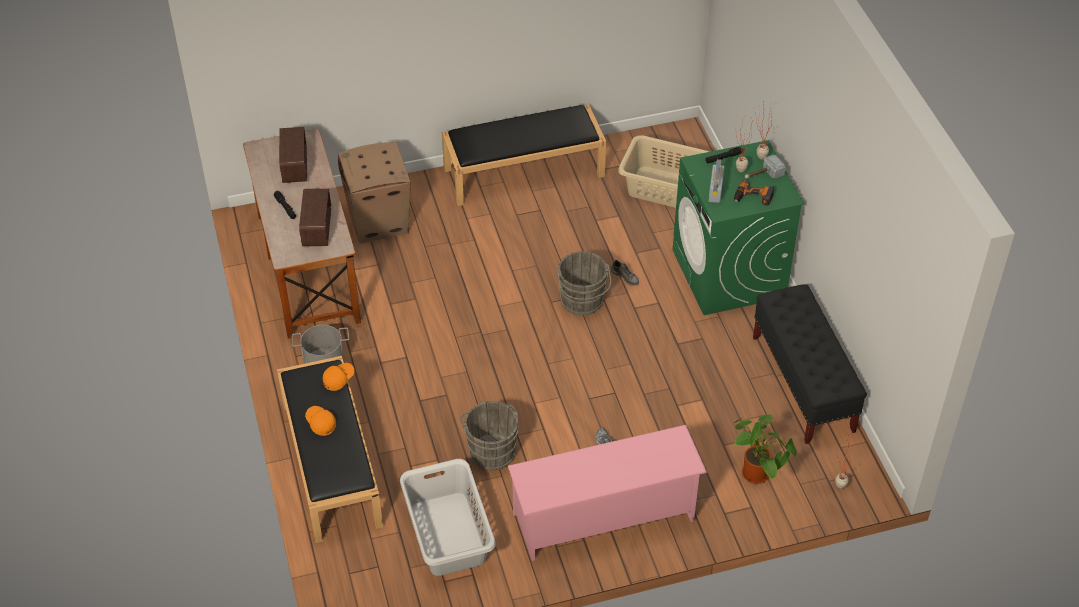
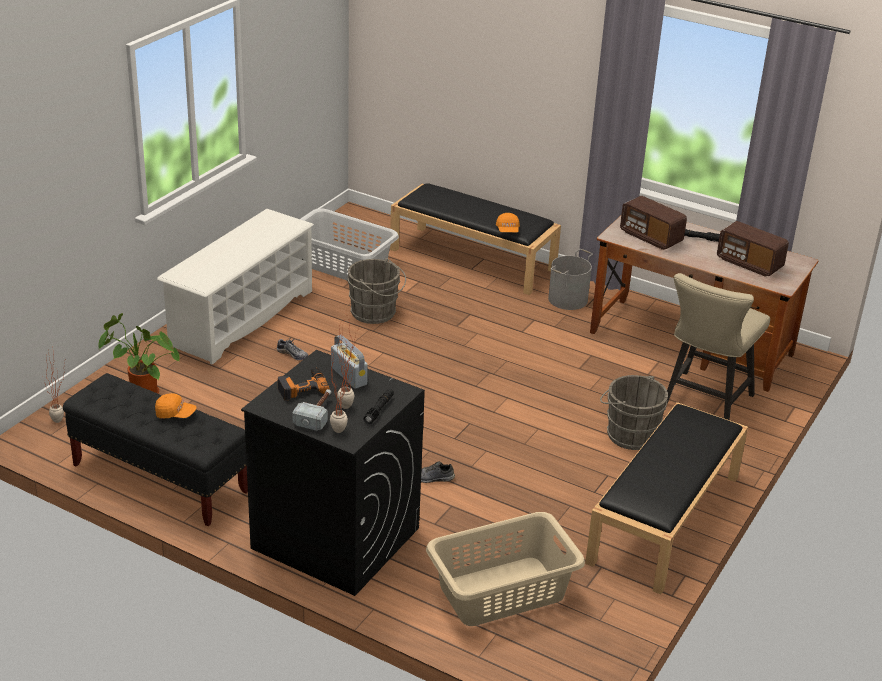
camera: 135 degrees right, 15 degrees down
orange cap [305,406,336,436] -> orange cap moved to [155,393,196,419]
cardboard box [338,142,411,244] -> beige chair [667,273,770,420]
pink shoe rack [508,425,707,561] -> white shoe rack [157,209,314,364]
grey bucket [557,251,611,315] -> grey bucket moved to [600,375,668,450]
green washing machine [672,140,805,315] -> black washing machine [241,350,425,596]

